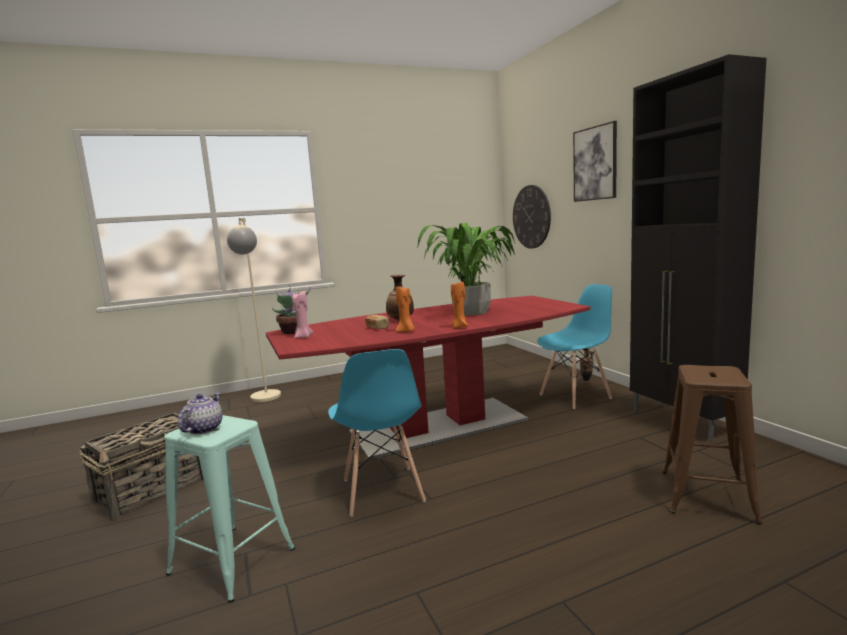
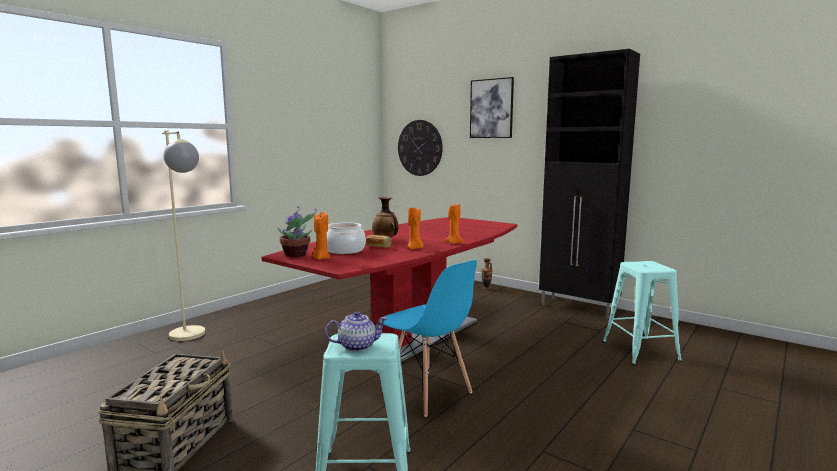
camera: 30 degrees left, 0 degrees up
teapot [178,393,222,435] -> teapot turned 90 degrees clockwise [325,311,388,352]
pink candle [292,291,314,338] -> orange candle [312,212,330,259]
potted plant [417,223,515,315] -> none
blue chair [537,284,612,409] -> none
brown stool [663,365,762,525] -> turquoise stool [602,261,682,365]
none -> cooking pot [327,222,366,254]

